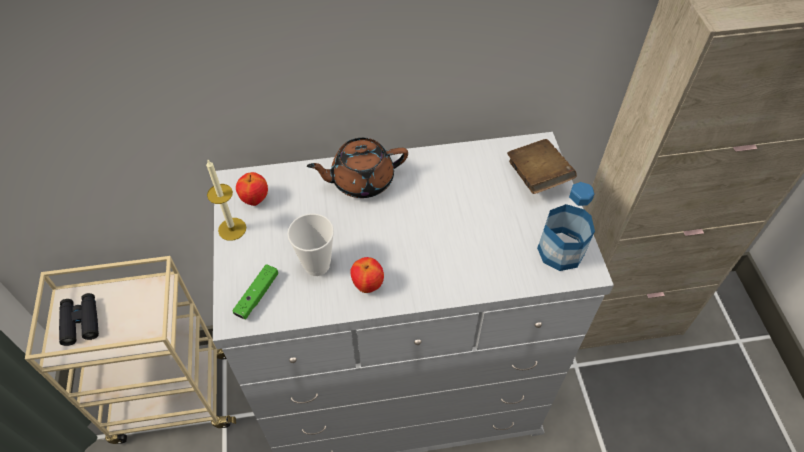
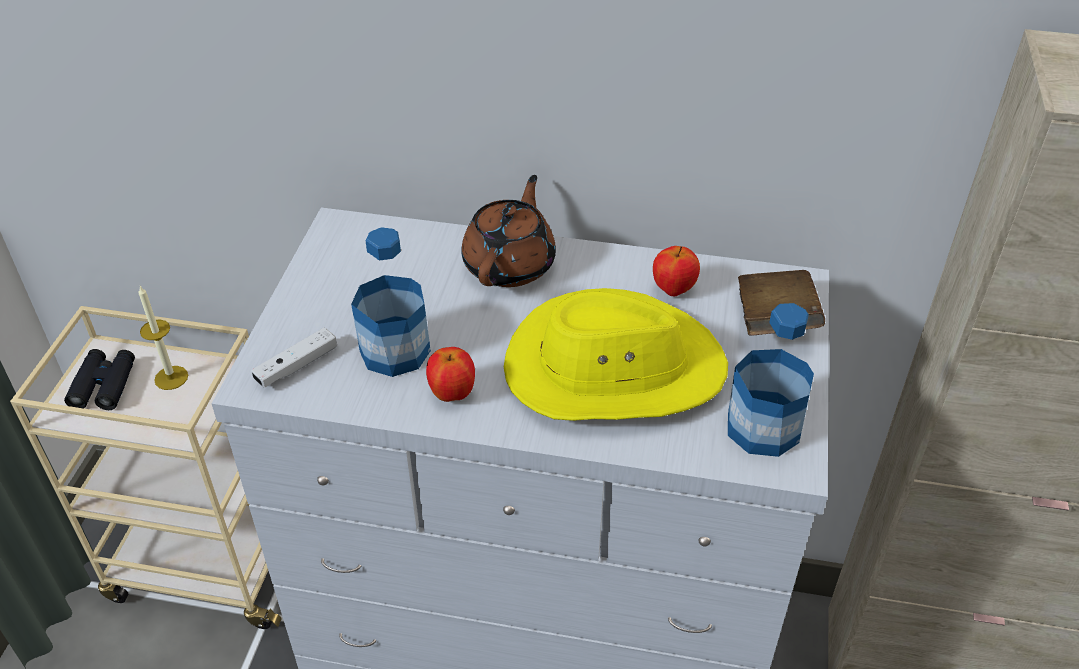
camera: 20 degrees right, 10 degrees down
candle [206,160,246,241] -> candle moved to [138,286,188,390]
green game controller [232,264,278,319] -> white game controller [251,328,337,388]
apple [236,172,268,206] -> apple moved to [653,246,700,296]
cup [287,214,334,276] -> bottle [351,227,431,377]
brown teapot [307,138,408,198] -> brown teapot turned 105 degrees clockwise [461,175,556,287]
none -> yellow hat [504,288,728,421]

